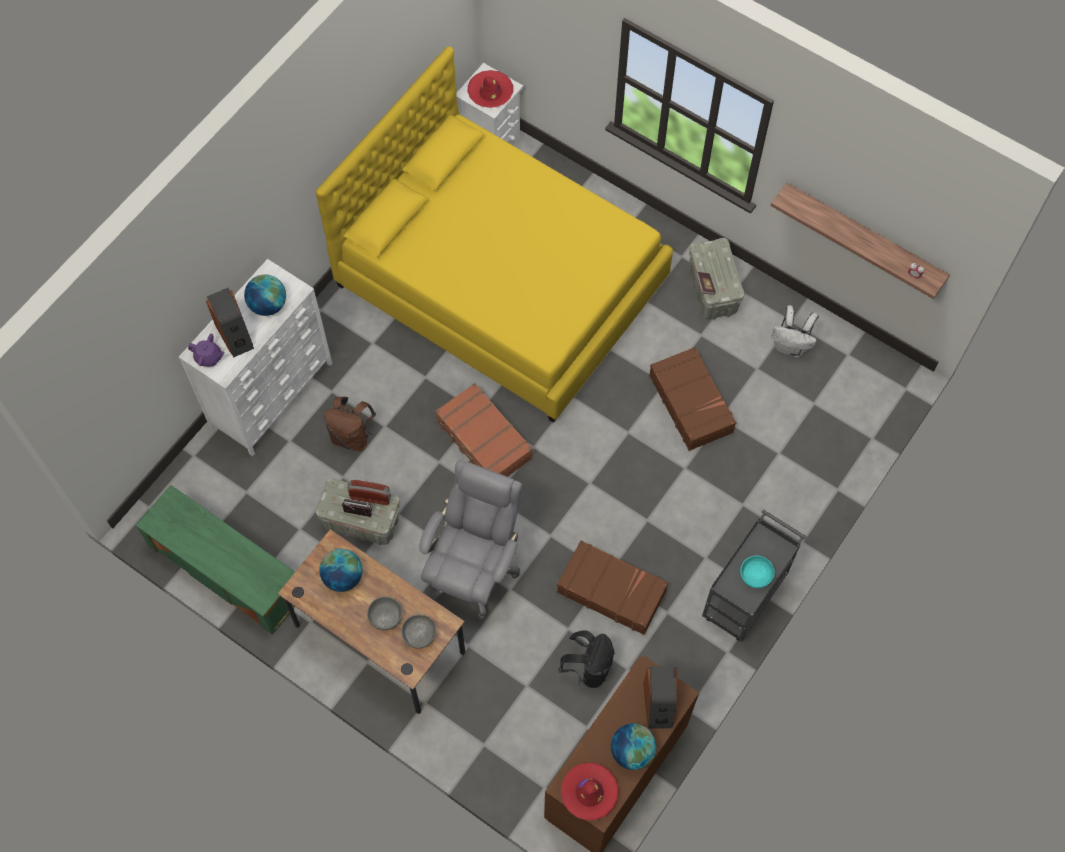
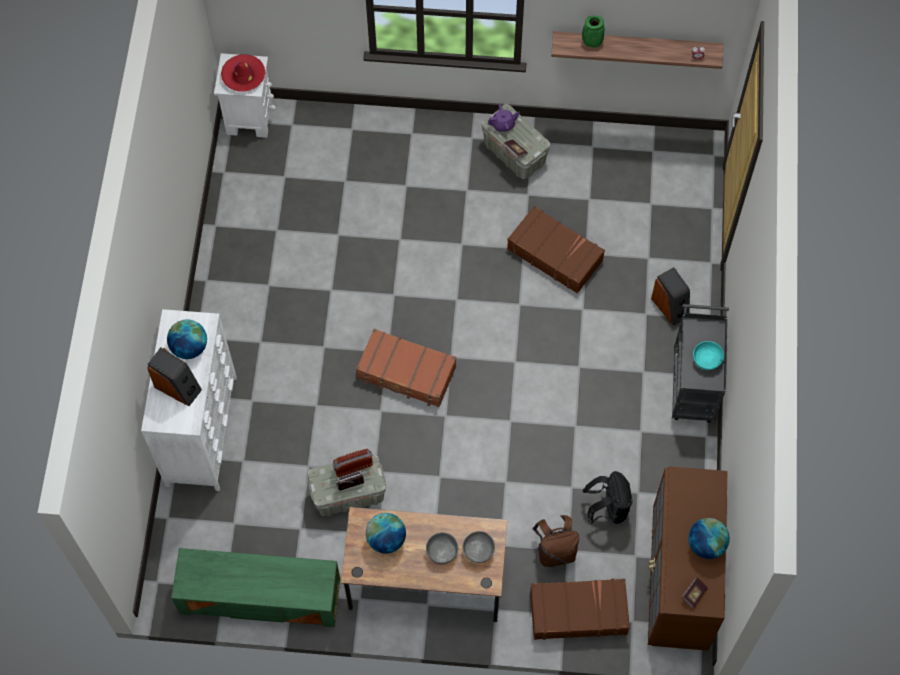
camera: 30 degrees left, 0 degrees up
purple teapot [188,334,224,367] -> purple teapot moved to [488,104,520,132]
yellow bed [316,46,673,423] -> none
brown backpack [324,397,376,452] -> brown backpack moved to [533,515,579,567]
grey office chair [419,460,522,621] -> none
brown suitcase [557,541,669,635] -> brown suitcase moved to [530,579,630,640]
red hat [561,763,619,821] -> book [682,577,708,608]
speaker [644,666,678,729] -> speaker moved to [651,267,690,326]
white backpack [771,305,819,358] -> none
none -> green vase [582,16,604,48]

